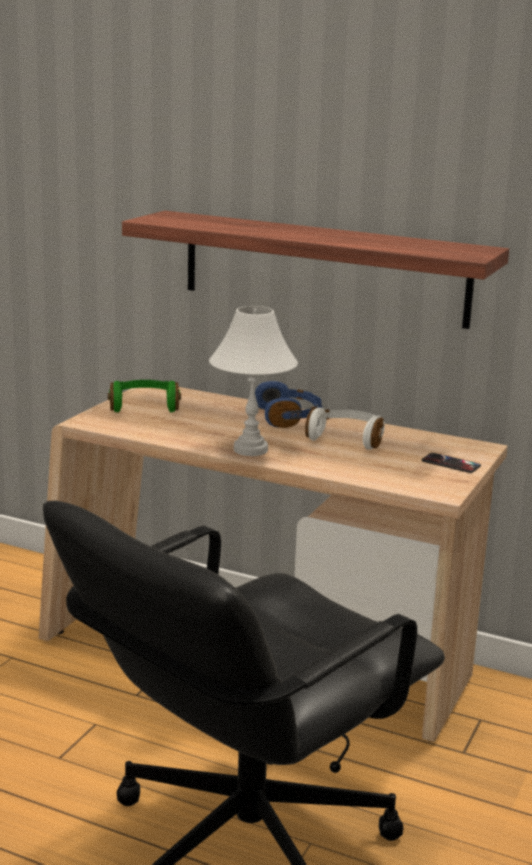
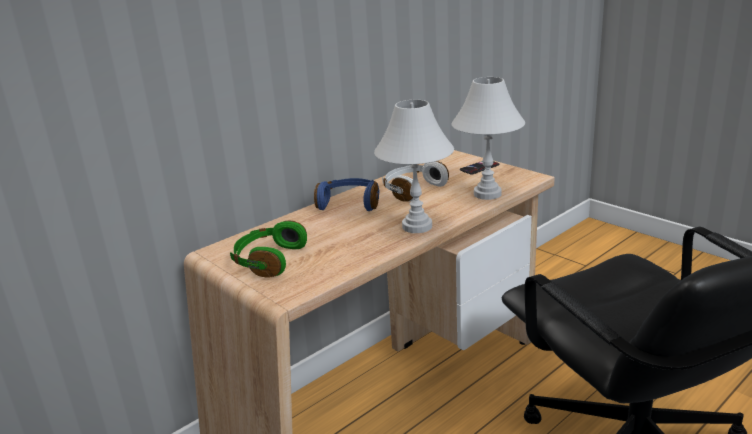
camera: 65 degrees left, 5 degrees up
shelf [122,211,509,329] -> none
none -> white table lamp [451,77,525,200]

